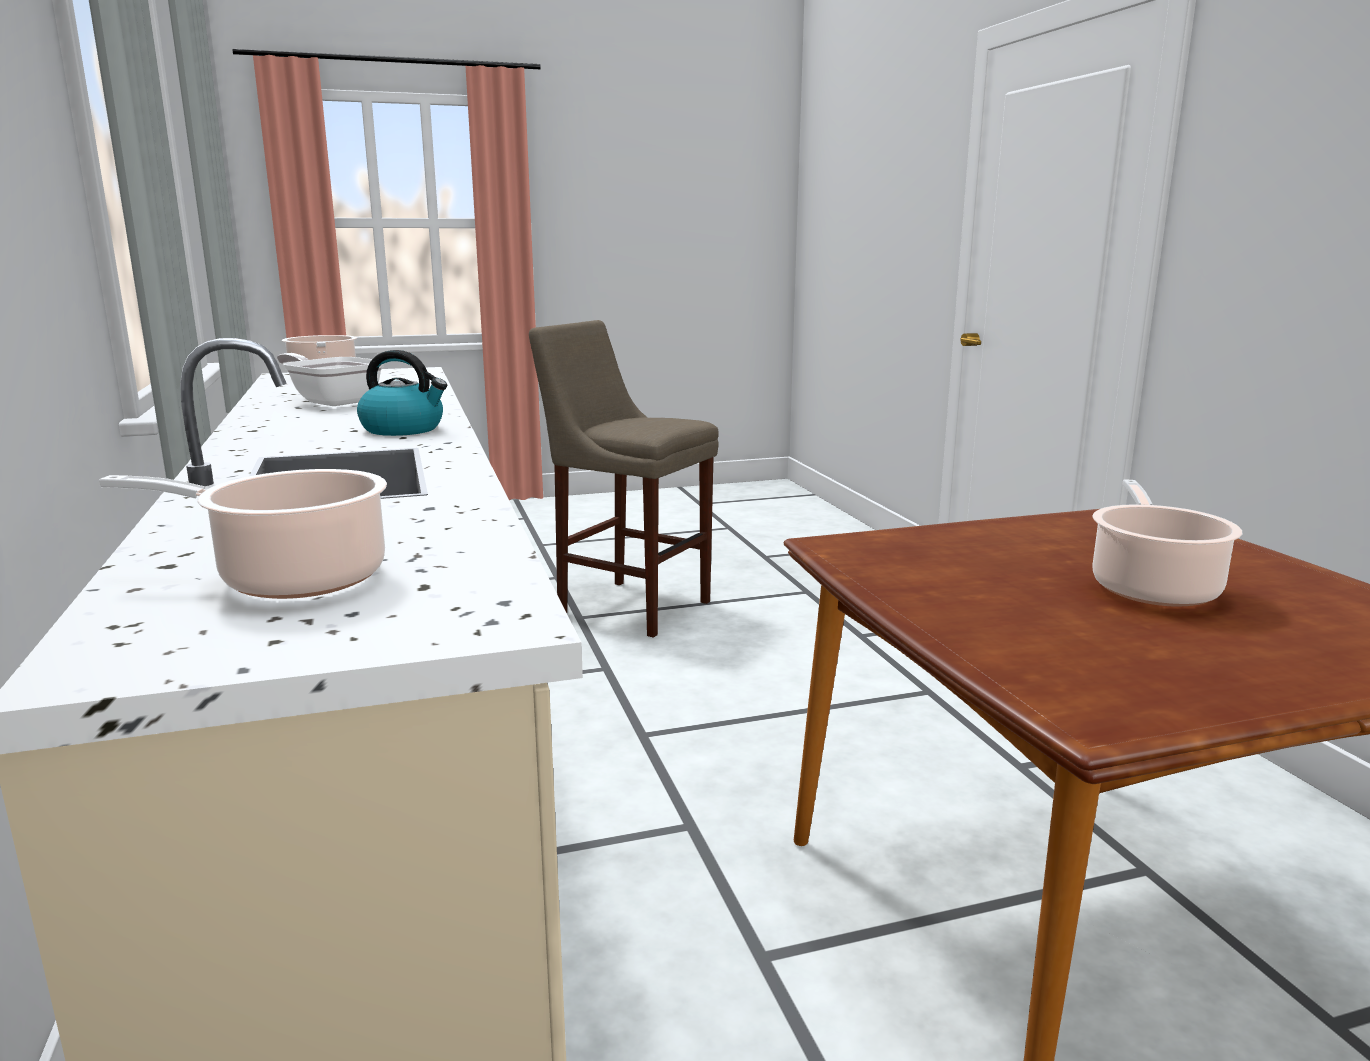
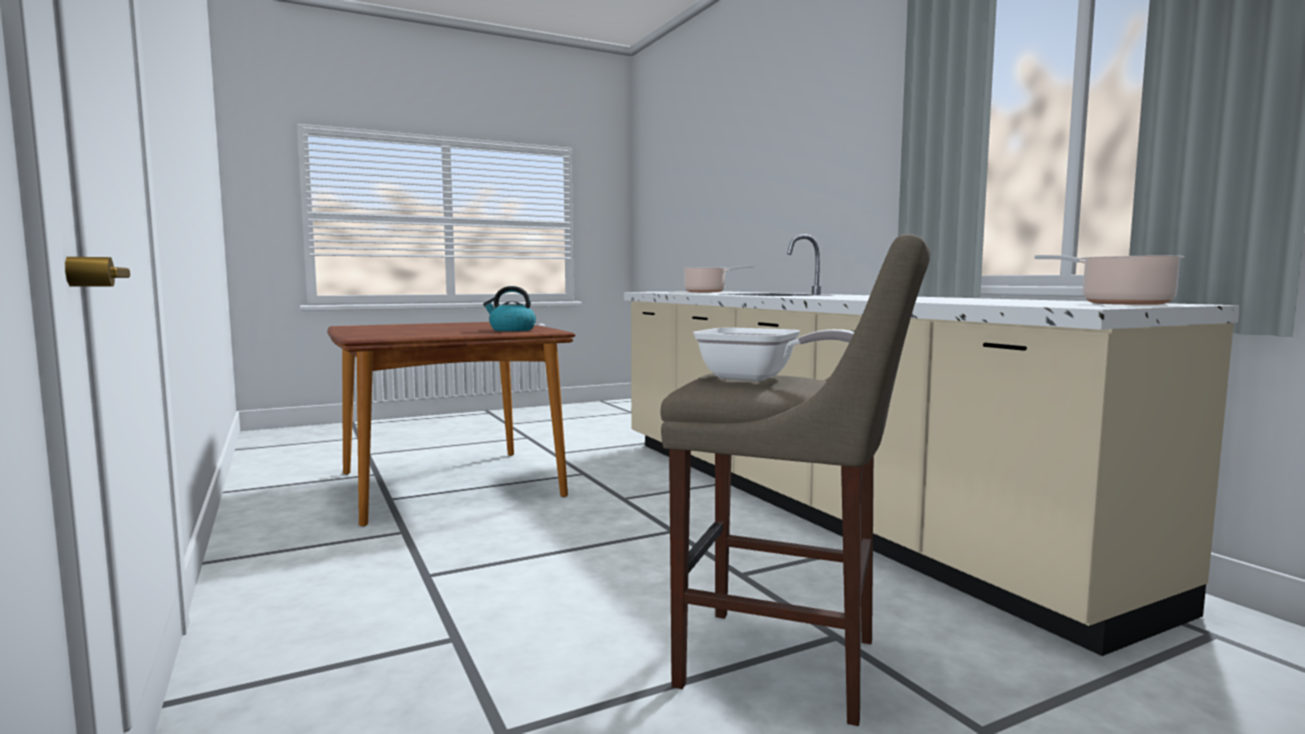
camera: 170 degrees right, 10 degrees down
frying pan [277,353,384,406] -> frying pan moved to [693,328,854,381]
kettle [357,350,447,436] -> kettle moved to [483,286,536,331]
cooking pot [1092,480,1242,607] -> none

